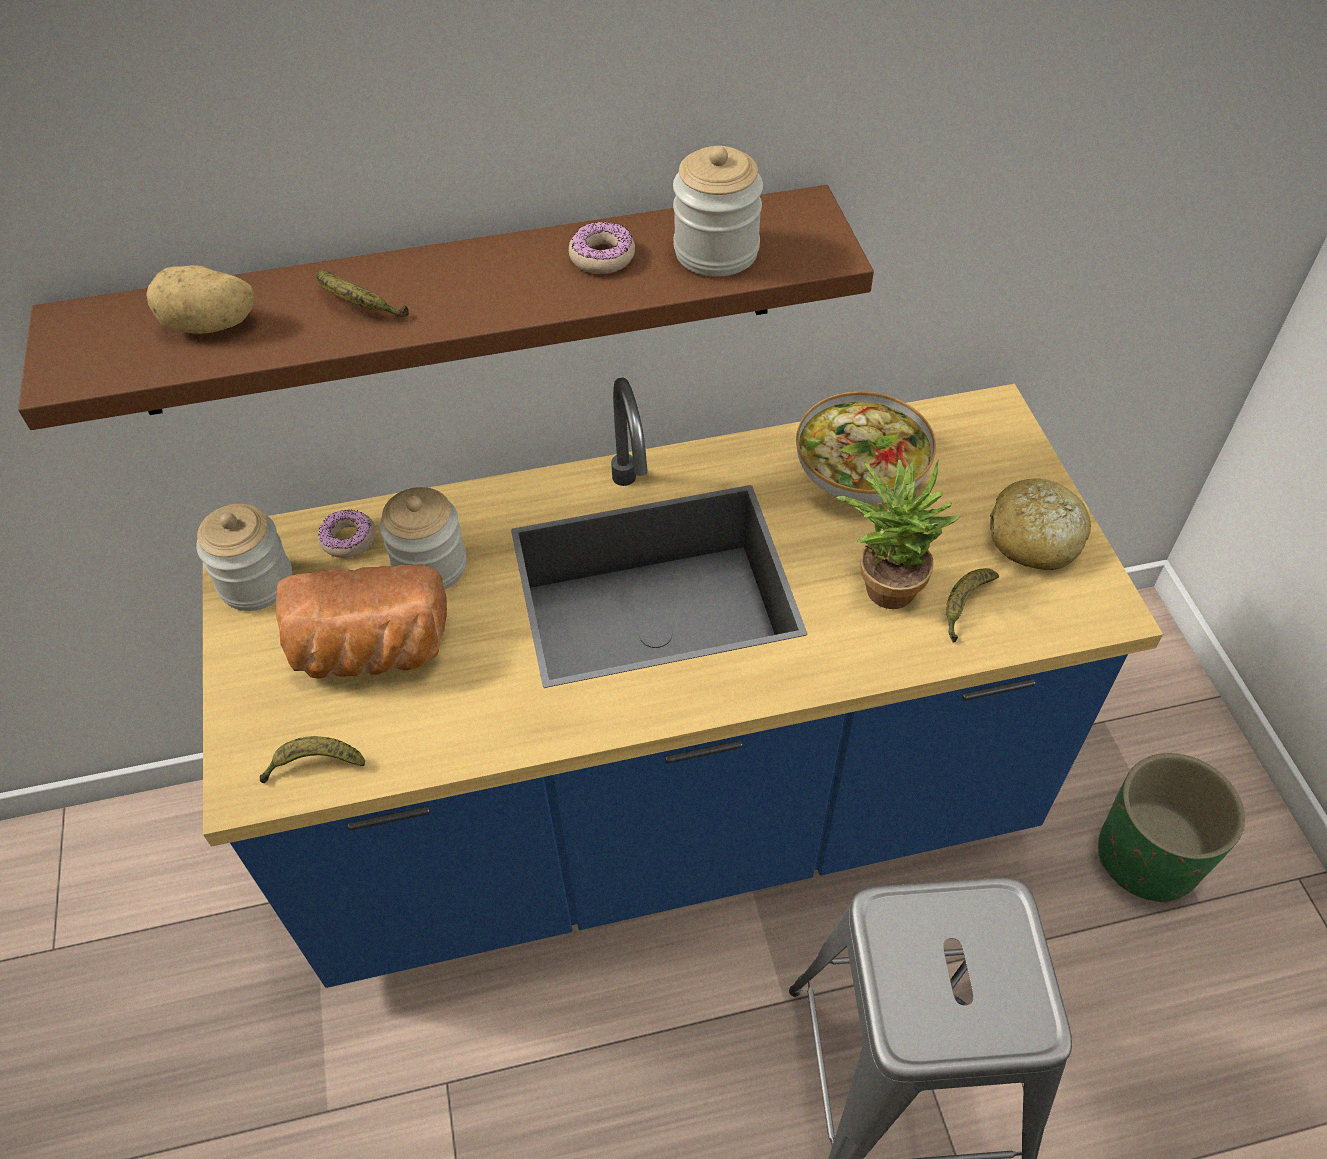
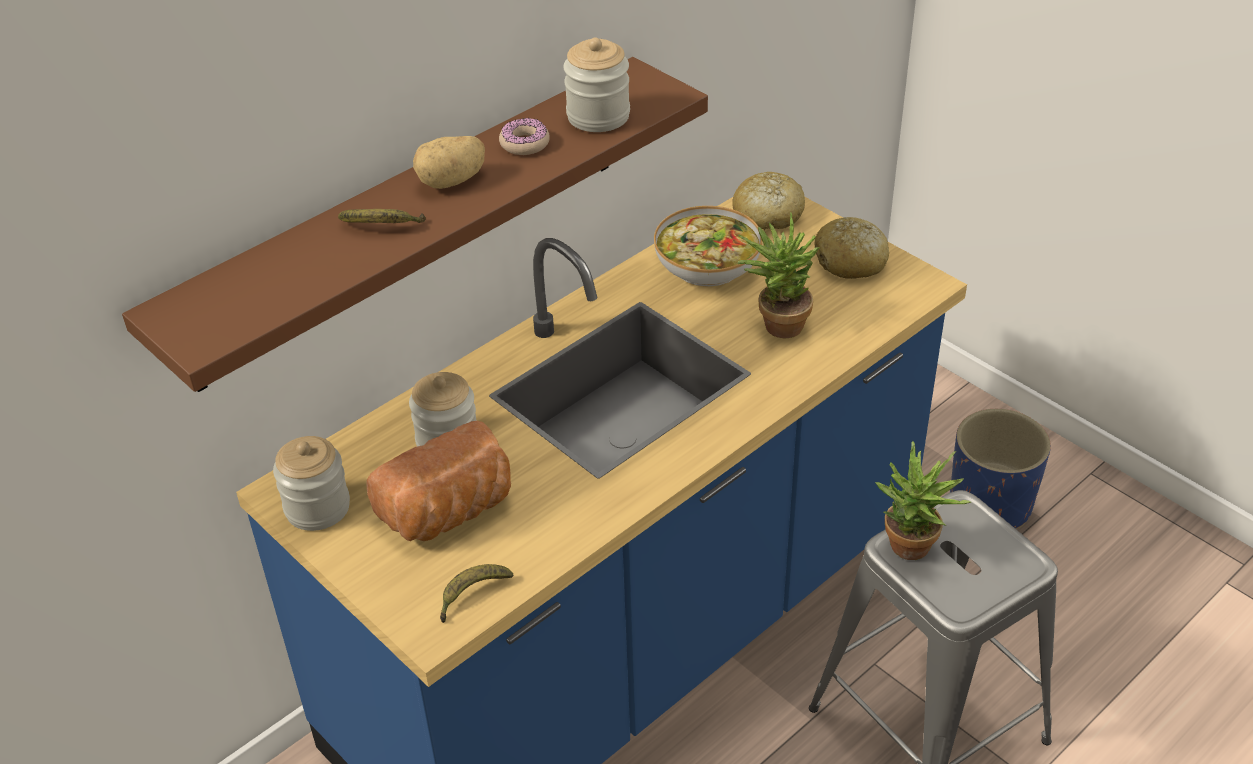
camera: 30 degrees left, 10 degrees down
potato [146,265,254,334] -> potato moved to [413,136,485,189]
donut [318,510,376,558] -> none
banana [946,568,999,643] -> none
green planter [1098,753,1245,903] -> blue planter [950,409,1051,529]
none -> bread [732,172,805,230]
none -> potted plant [875,441,971,560]

